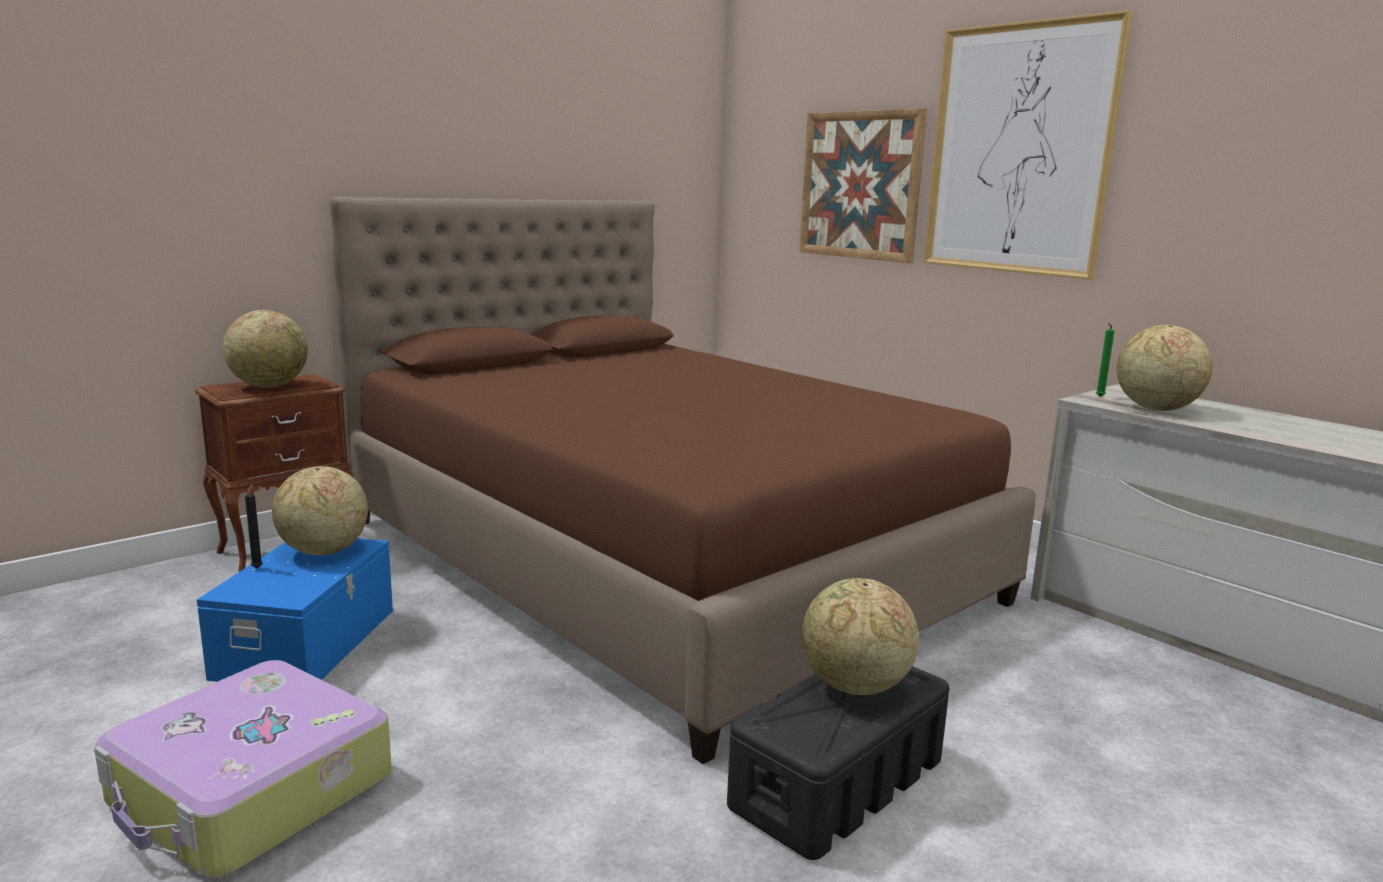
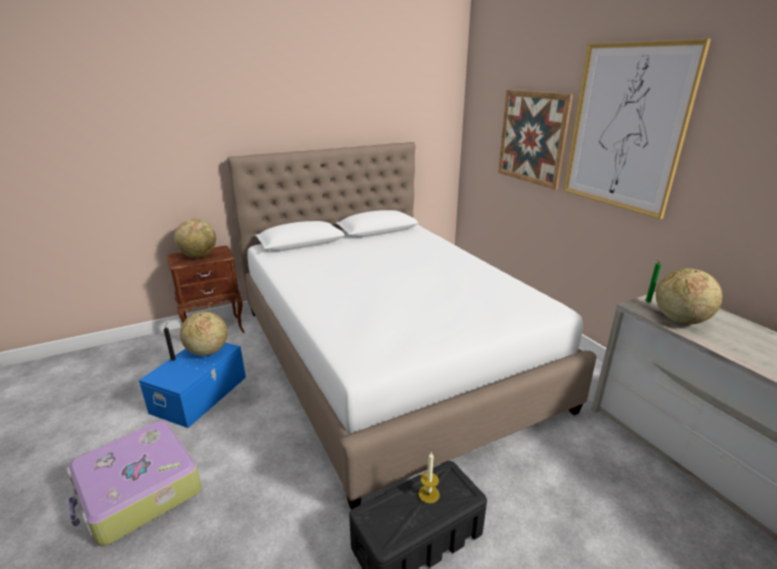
camera: 15 degrees right, 10 degrees up
brown bed [330,197,1036,764] -> white bed [227,142,597,510]
globe [802,578,919,695] -> candle [418,452,440,504]

